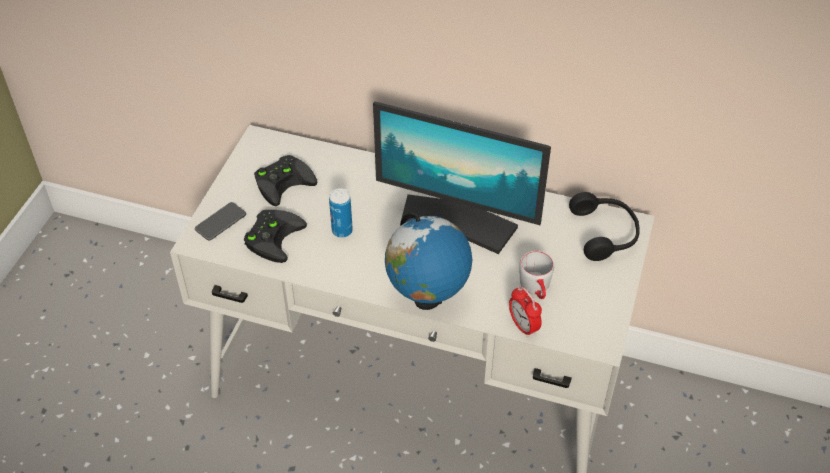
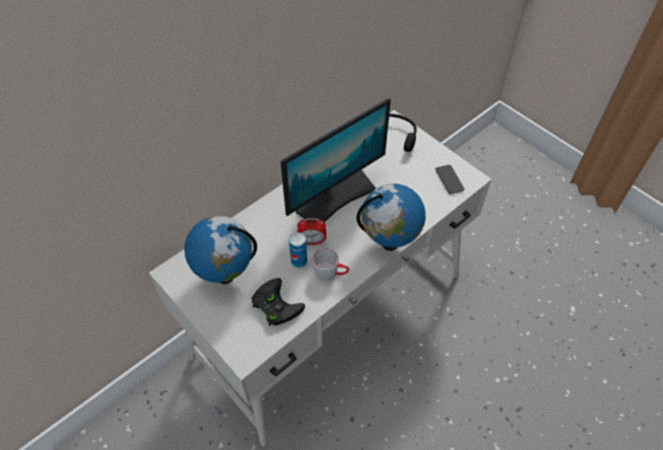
camera: 60 degrees left, 5 degrees up
phone [195,202,246,240] -> phone moved to [436,165,464,194]
black game controller [254,155,317,206] -> globe [184,216,257,284]
alarm clock [509,286,542,337] -> alarm clock moved to [297,218,326,245]
grey mug [519,251,554,299] -> grey mug moved to [312,248,349,280]

